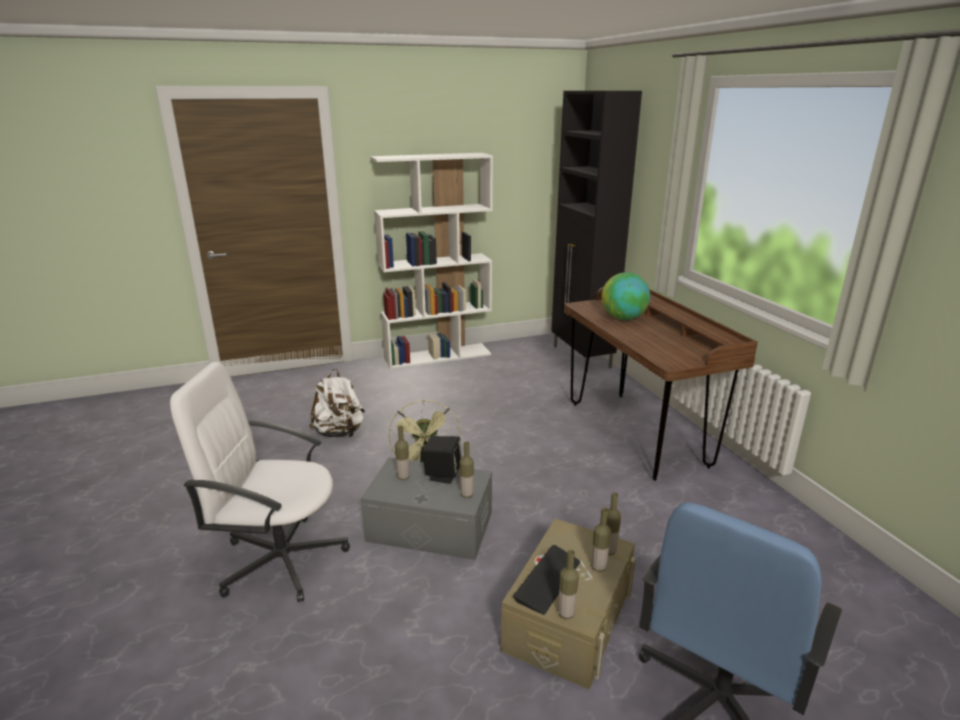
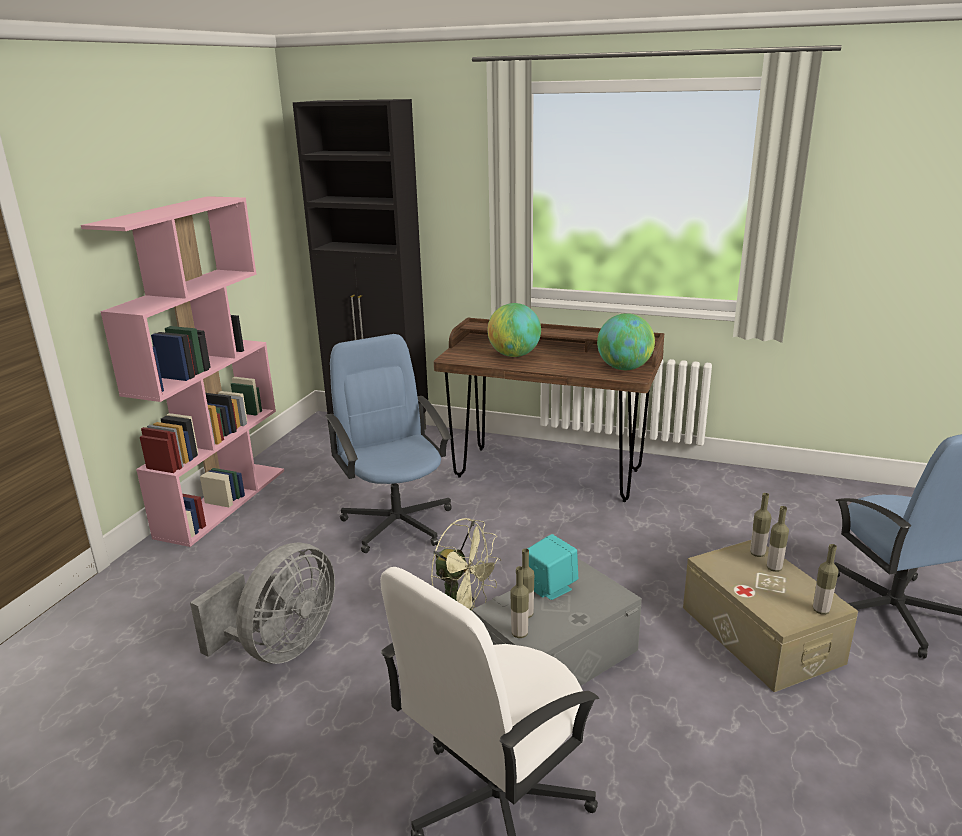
camera: 50 degrees left, 0 degrees up
white backpack [309,369,365,437] -> grey fan [190,542,335,664]
white bookcase [370,153,493,369] -> pink bookcase [81,196,284,547]
black speaker [422,436,462,484] -> turquoise speaker [528,534,578,600]
bottle [460,441,474,498] -> bottle moved to [510,566,529,638]
keyboard [513,545,580,615] -> none
none -> blue office chair [325,334,452,553]
none -> globe [597,313,655,370]

